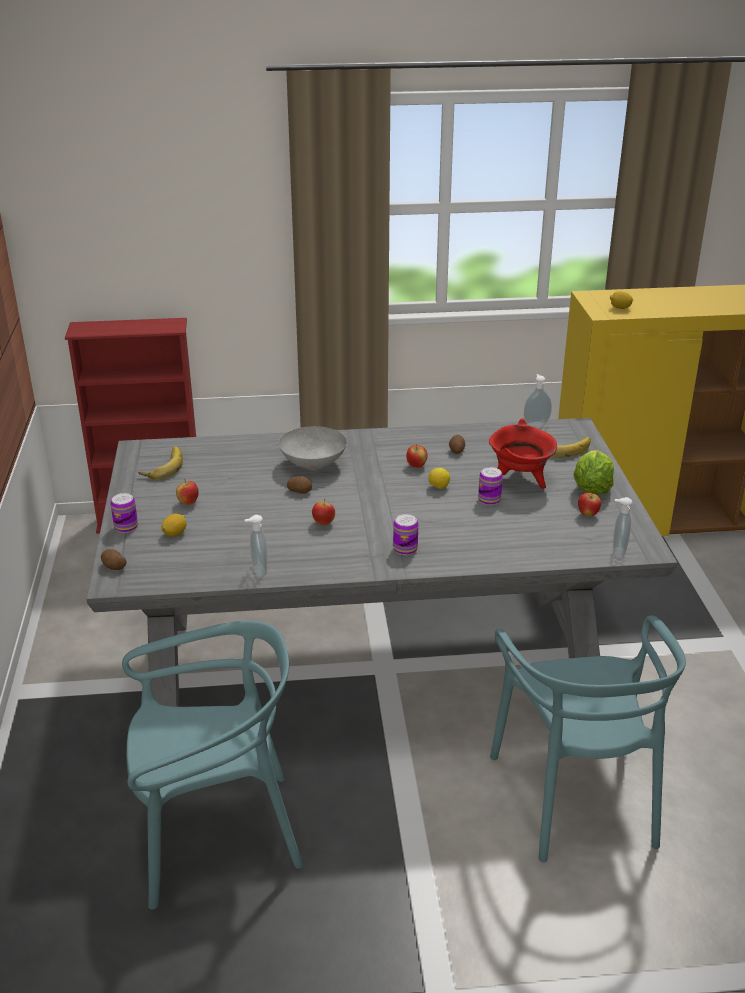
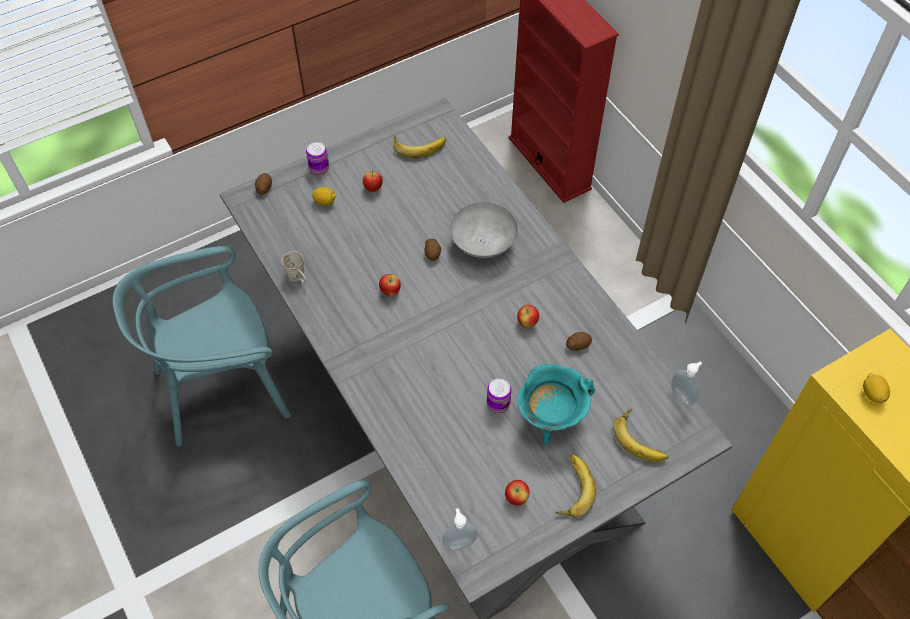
camera: 65 degrees right, 25 degrees up
turquoise chair [122,621,303,910] -> turquoise chair turned 105 degrees clockwise [112,246,291,447]
soap dispenser [244,515,268,577] -> white mug [281,251,307,284]
can [393,514,418,555] -> none
lemon [428,468,450,489] -> none
red cooking pot [489,418,557,489] -> turquoise cooking pot [517,364,595,445]
lettuce [573,450,614,494] -> banana [556,454,596,518]

